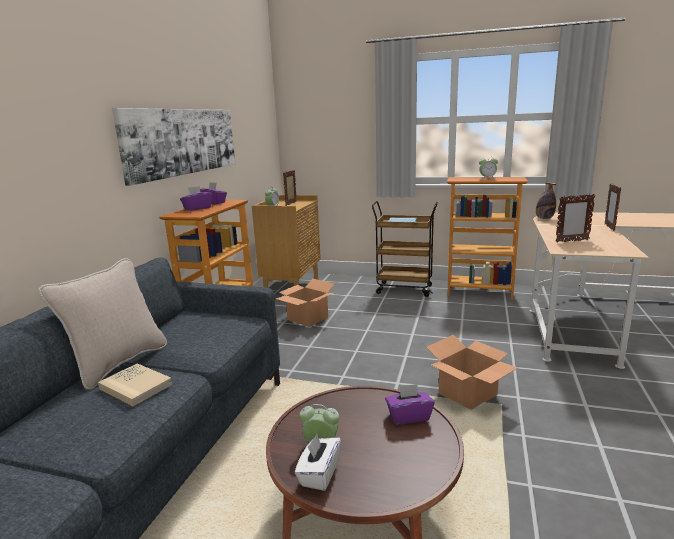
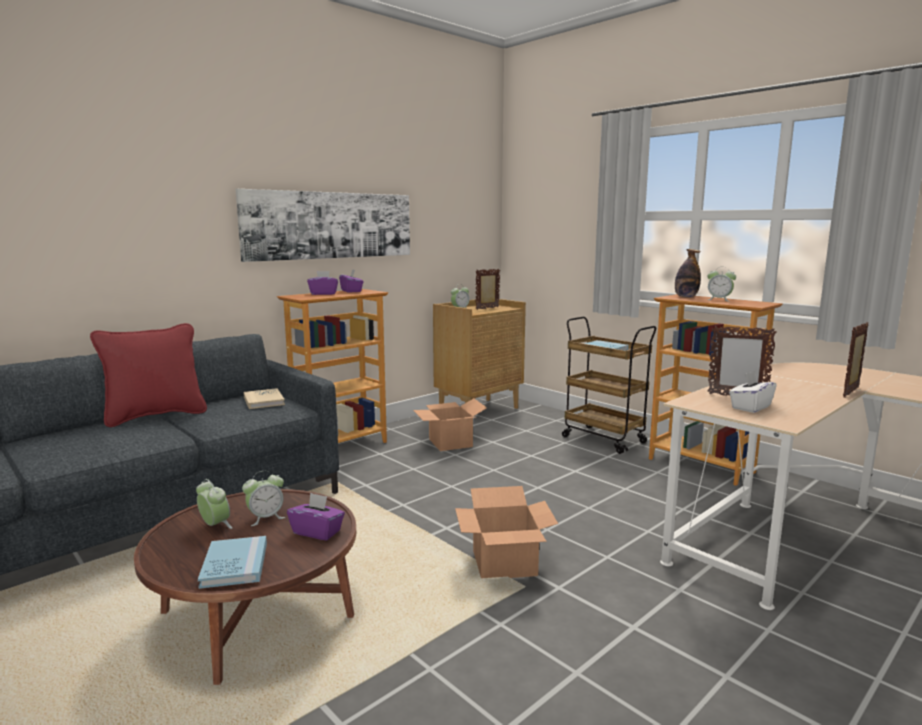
camera: 30 degrees right, 5 degrees down
beige pillow [38,258,167,390] -> red pillow [90,323,207,427]
beige book [98,363,172,406] -> beige book moved to [243,388,285,409]
white tissue box [295,433,341,491] -> white tissue box moved to [729,371,777,413]
bottle [536,182,556,219] -> bottle moved to [675,249,701,298]
none -> blue book [198,536,267,589]
none -> alarm clock [242,471,285,526]

